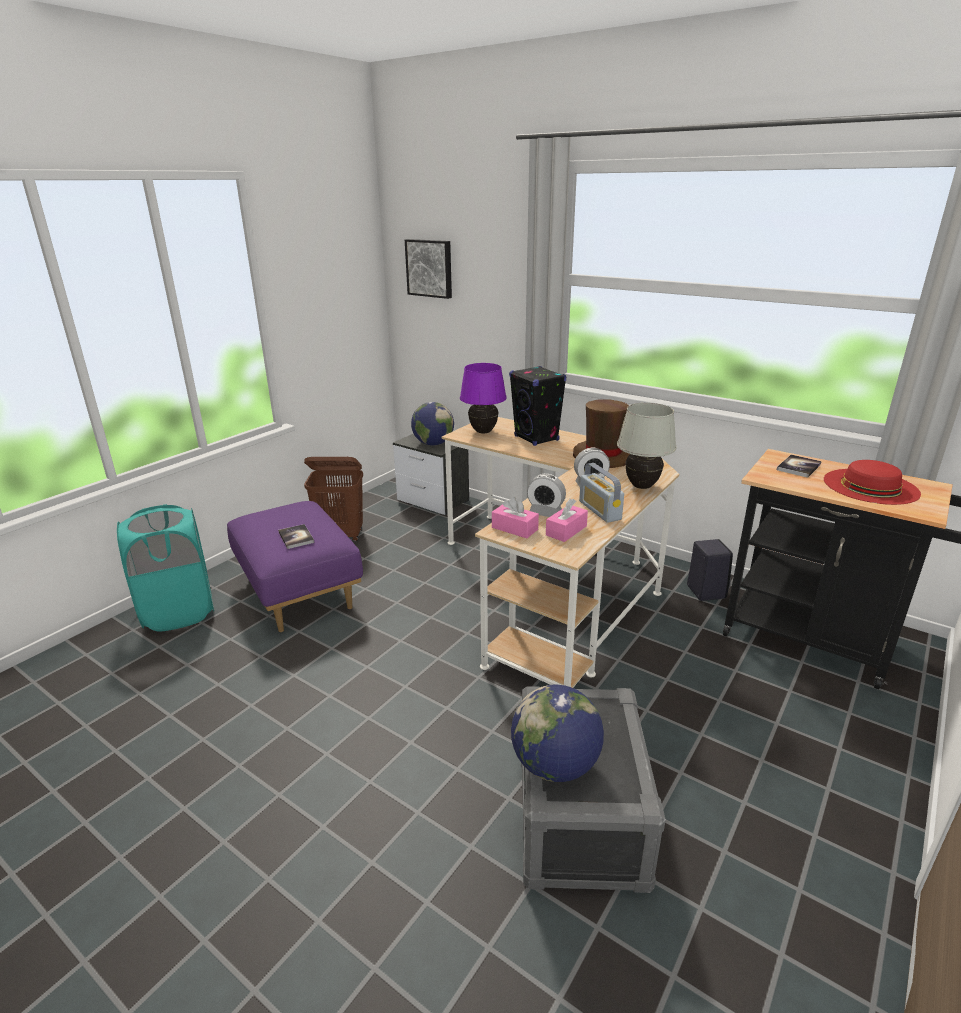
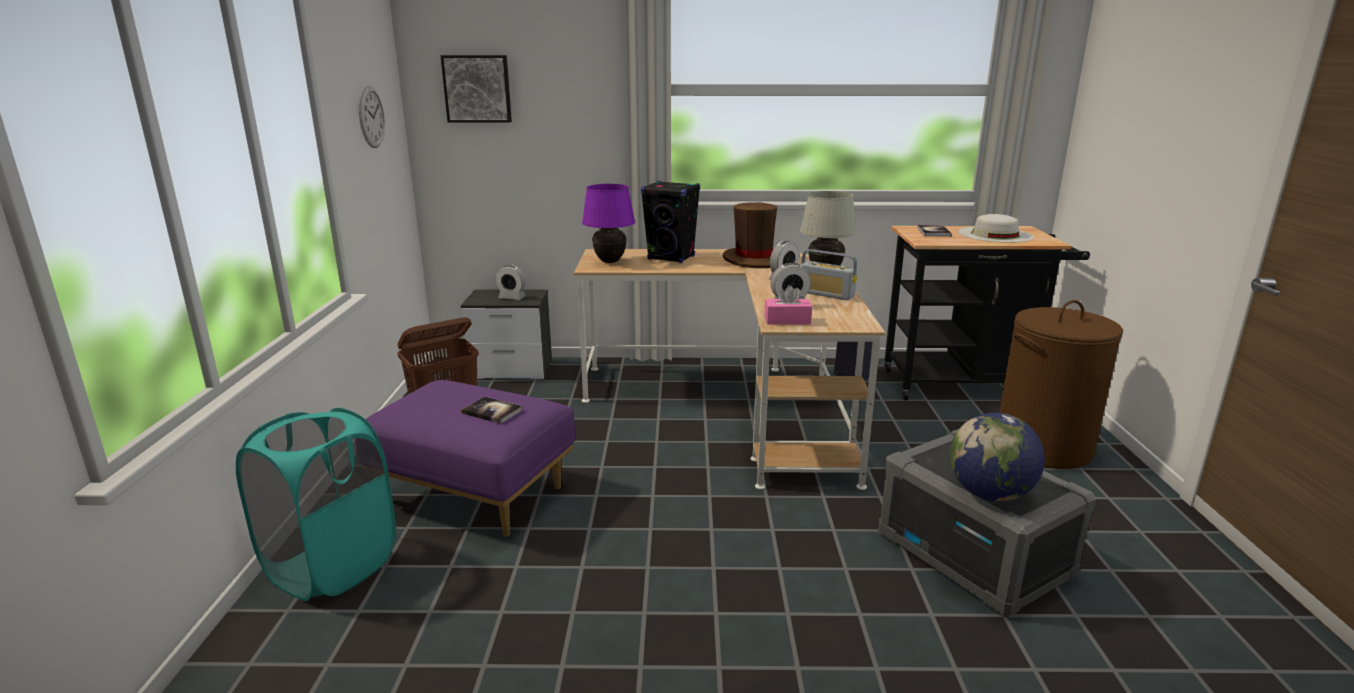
camera: 35 degrees left, 5 degrees down
globe [411,402,454,446] -> alarm clock [496,265,526,300]
pink tissue box [546,499,588,542] -> none
red hat [824,460,921,505] -> white hat [958,214,1034,243]
none -> wall clock [359,86,385,148]
none -> brown laundry basket [999,300,1123,469]

